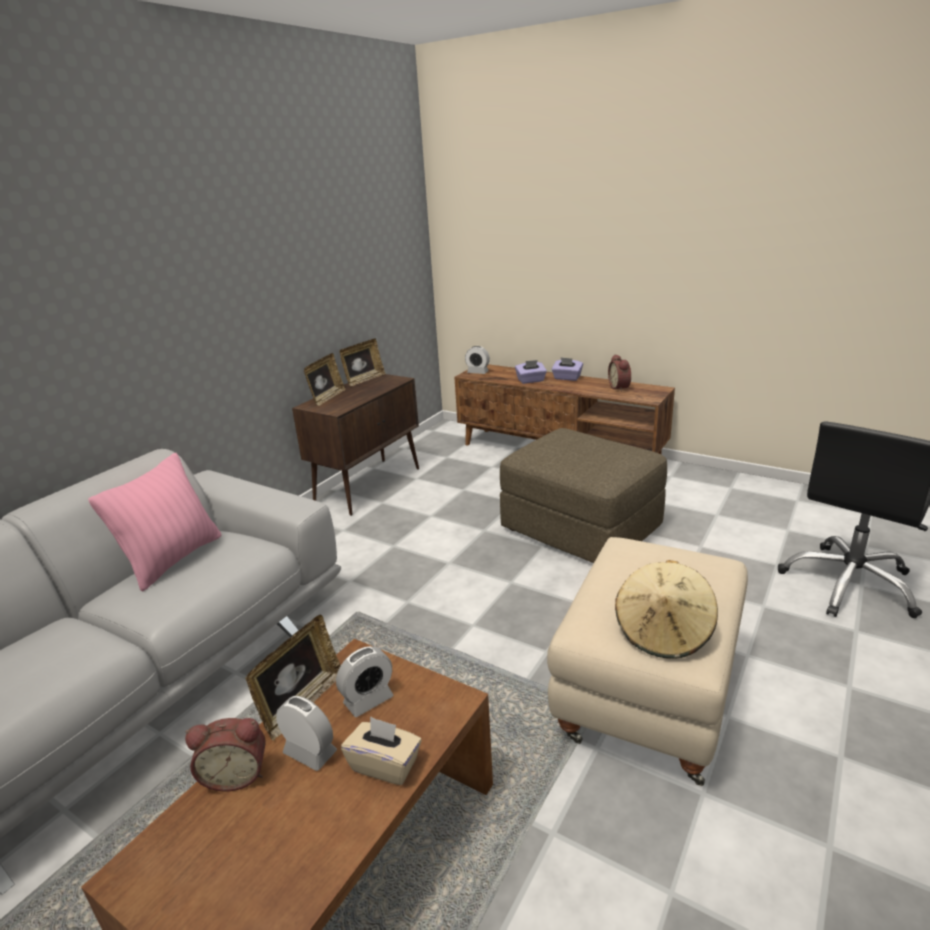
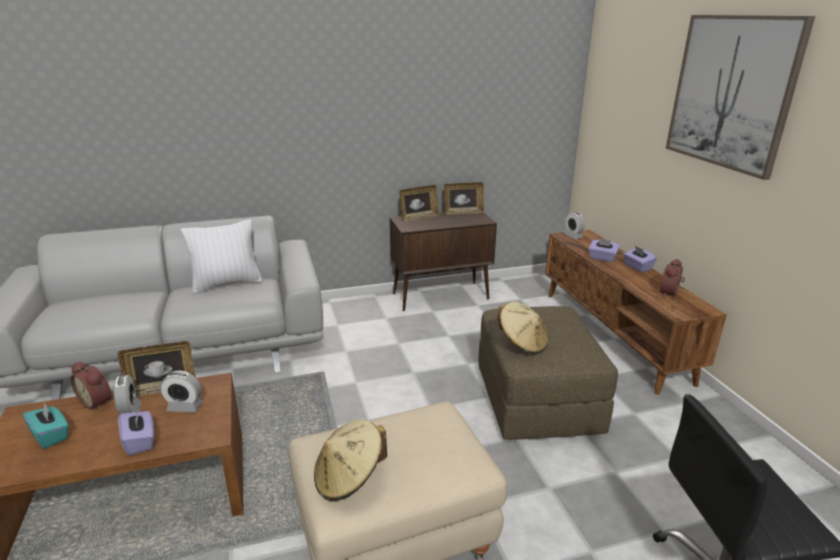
camera: 40 degrees right, 0 degrees up
pink pillow [88,453,221,592] -> white pillow [181,219,262,294]
beige tissue box [341,716,421,785] -> purple tissue box [119,411,154,456]
none -> turquoise tissue box [23,402,68,449]
none -> beige hat [498,301,549,354]
none -> picture [666,15,815,180]

